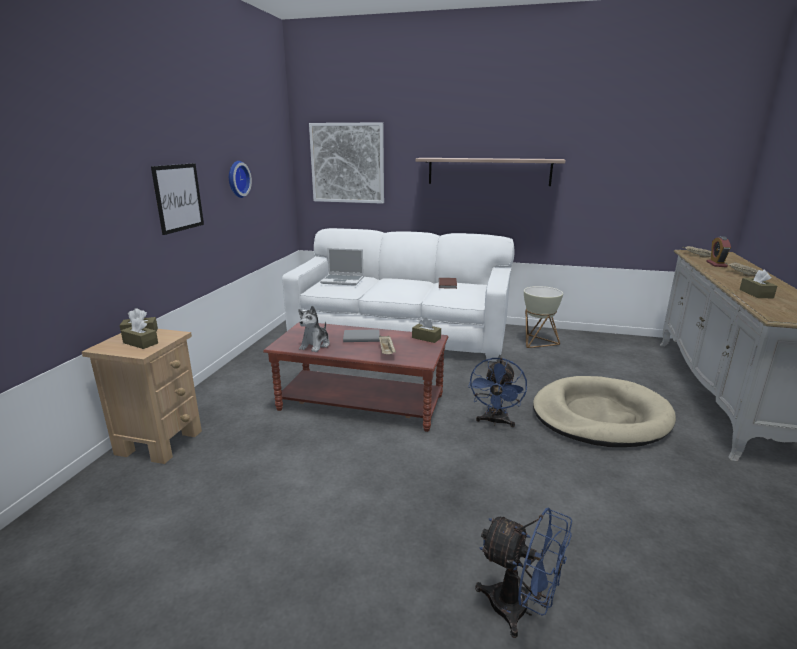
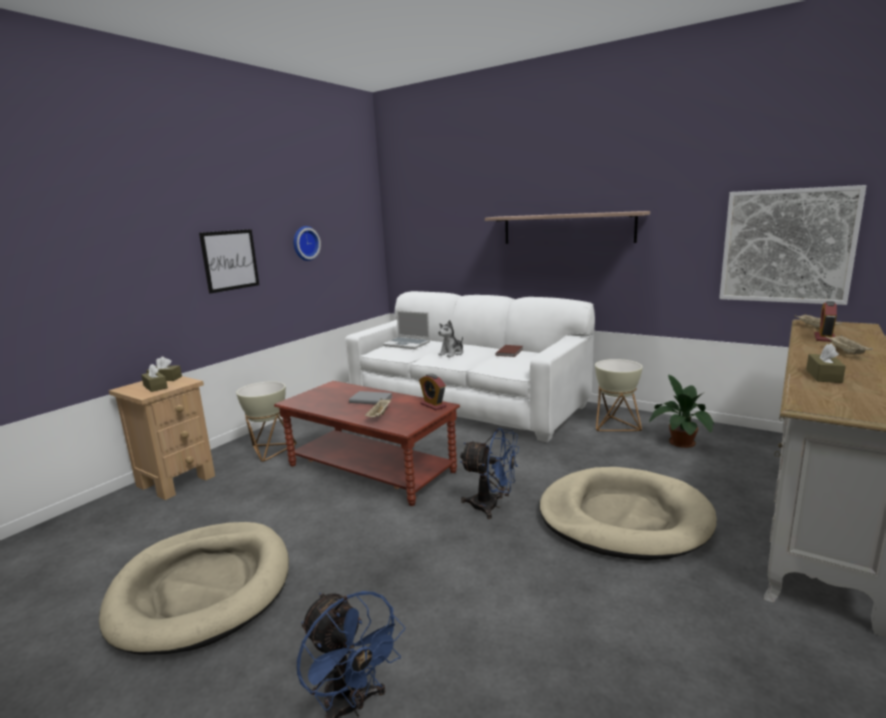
camera: 20 degrees right, 5 degrees down
plush toy [298,306,330,352] -> plush toy moved to [438,320,463,357]
picture [309,122,384,204] -> picture moved to [719,185,867,305]
brown tissue box [412,318,441,343] -> alarm clock [419,374,447,410]
blue fan [468,358,527,427] -> blue fan turned 105 degrees counterclockwise [460,428,519,519]
none -> beige dog bed [99,522,289,655]
none -> planter [236,381,297,462]
none -> potted plant [649,375,714,448]

